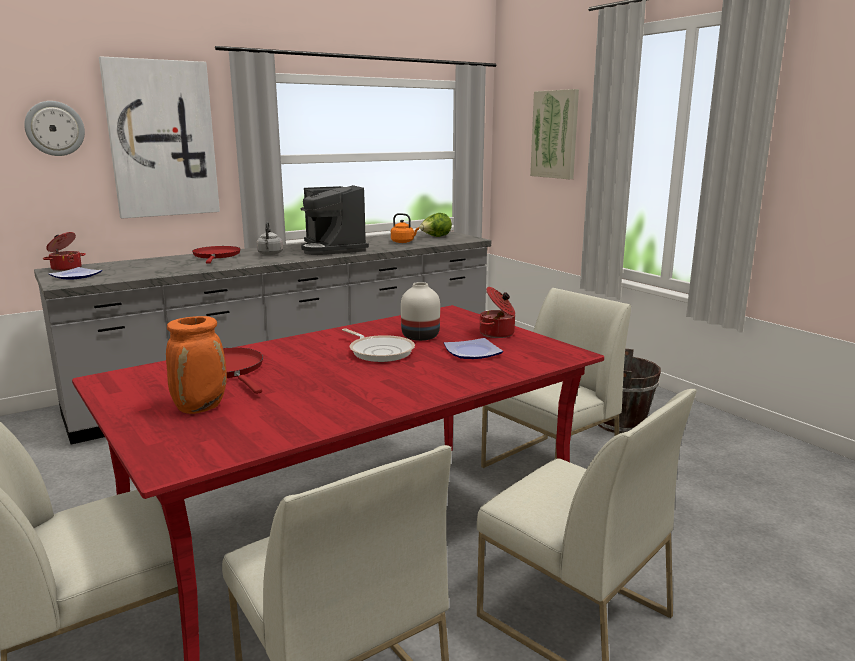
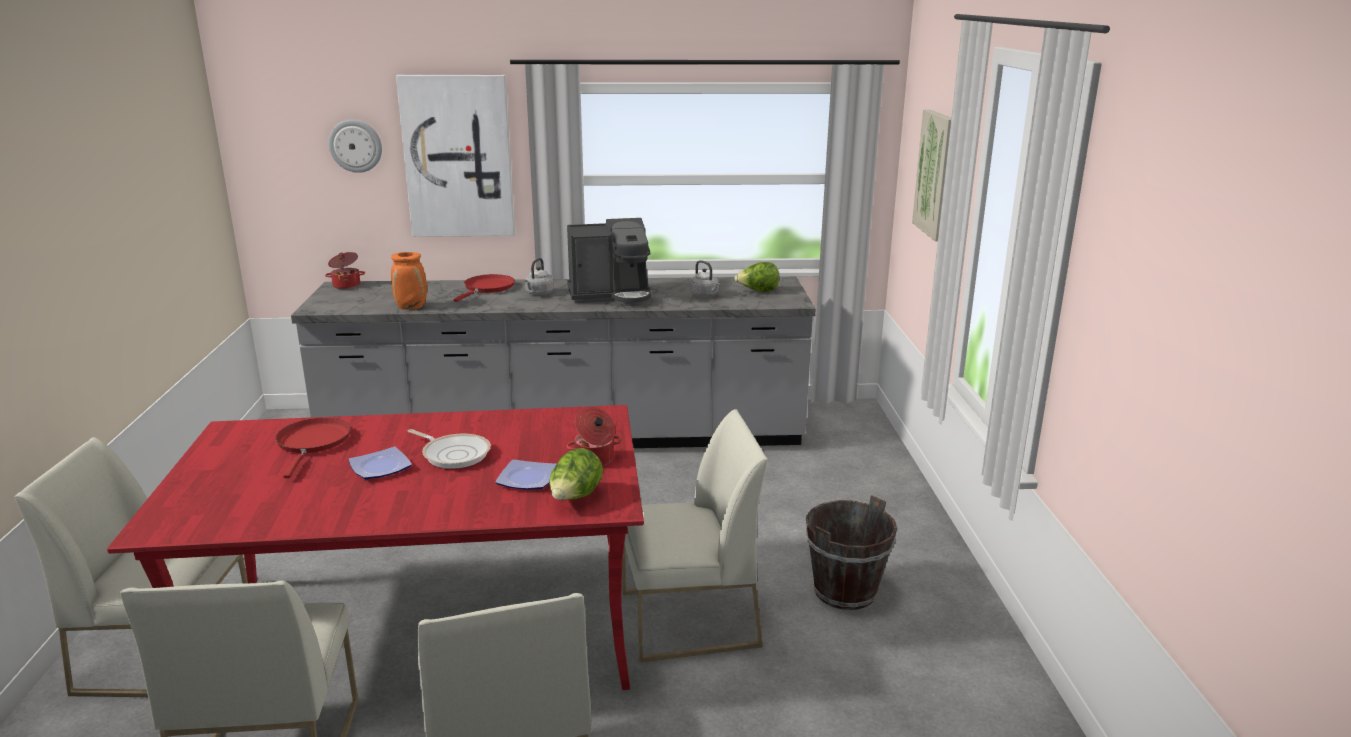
camera: 30 degrees right, 5 degrees up
plate [48,267,102,279] -> plate moved to [348,447,412,479]
orange vase [166,316,227,414] -> orange vase moved to [391,252,427,310]
coffee machine [300,185,369,255] -> coffee machine turned 105 degrees counterclockwise [567,218,651,306]
frying pan [342,328,415,362] -> frying pan turned 45 degrees counterclockwise [408,429,491,469]
orange kettle [391,213,419,243] -> grey kettle [690,260,720,297]
white vase [401,282,440,341] -> none
none -> lettuce [549,448,603,500]

